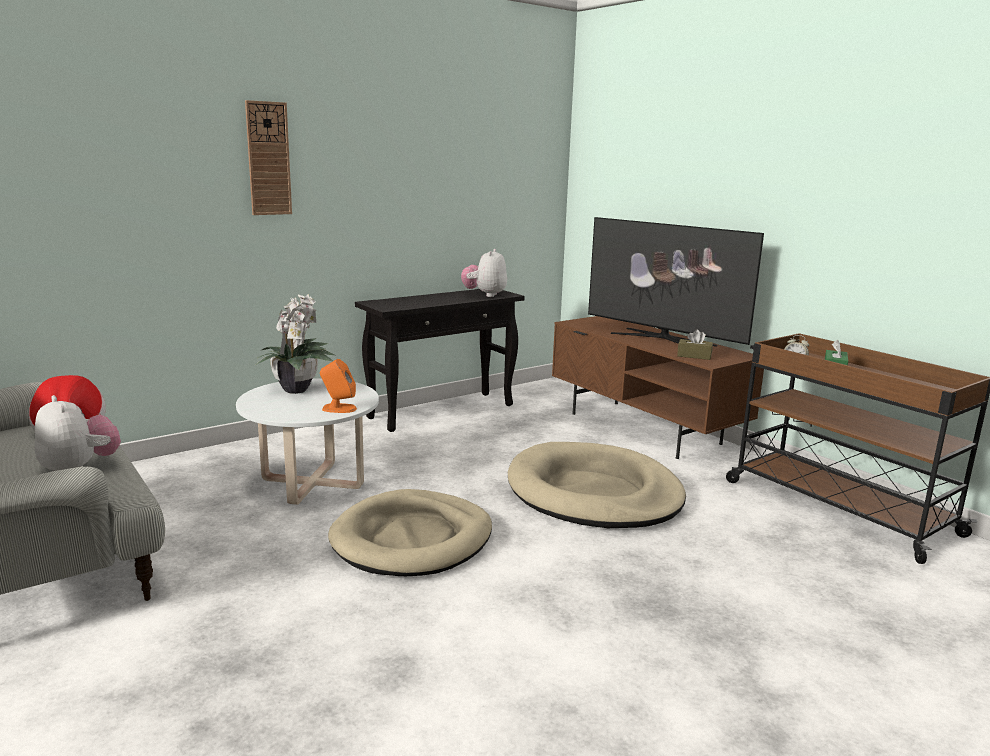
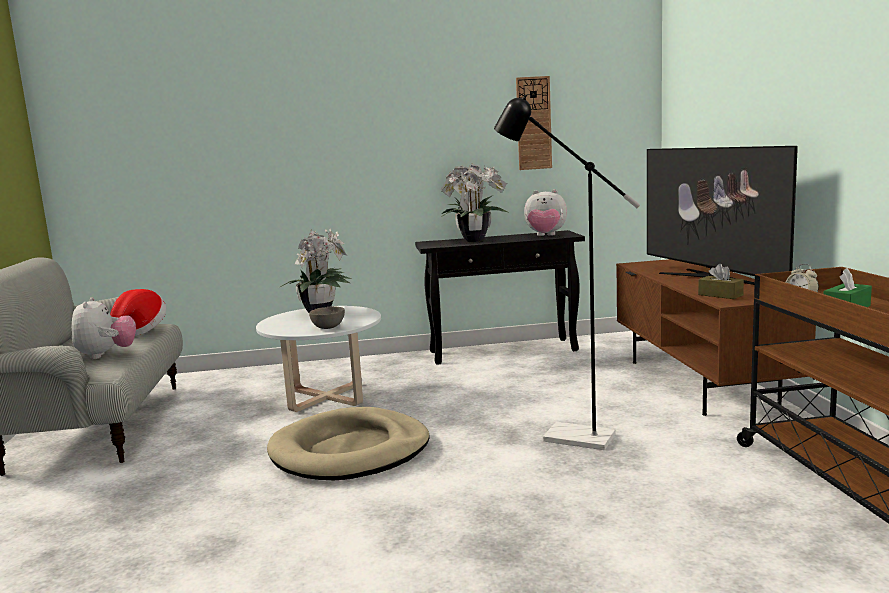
camera: 30 degrees right, 5 degrees down
wall clock [245,100,292,215] -> wall clock moved to [516,76,552,170]
orange speaker [320,359,357,413] -> grey bowl [309,306,345,329]
plush toy [461,249,507,297] -> plush toy turned 120 degrees counterclockwise [524,189,567,236]
beige dog bed [508,442,686,528] -> black floor lamp [494,94,640,450]
none -> potted plant [441,163,507,242]

